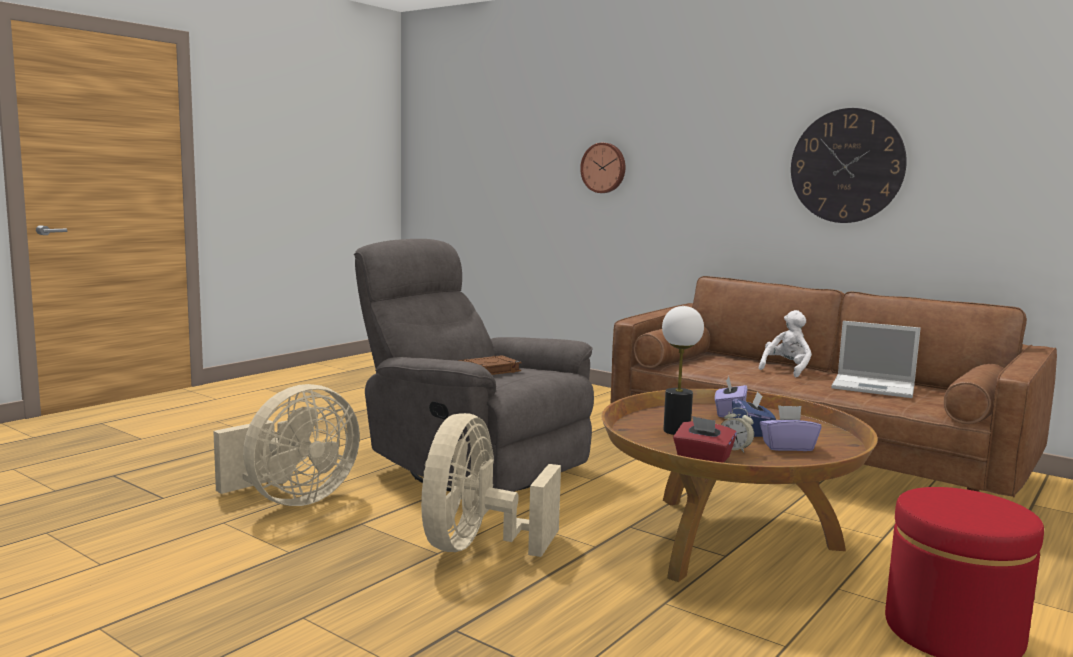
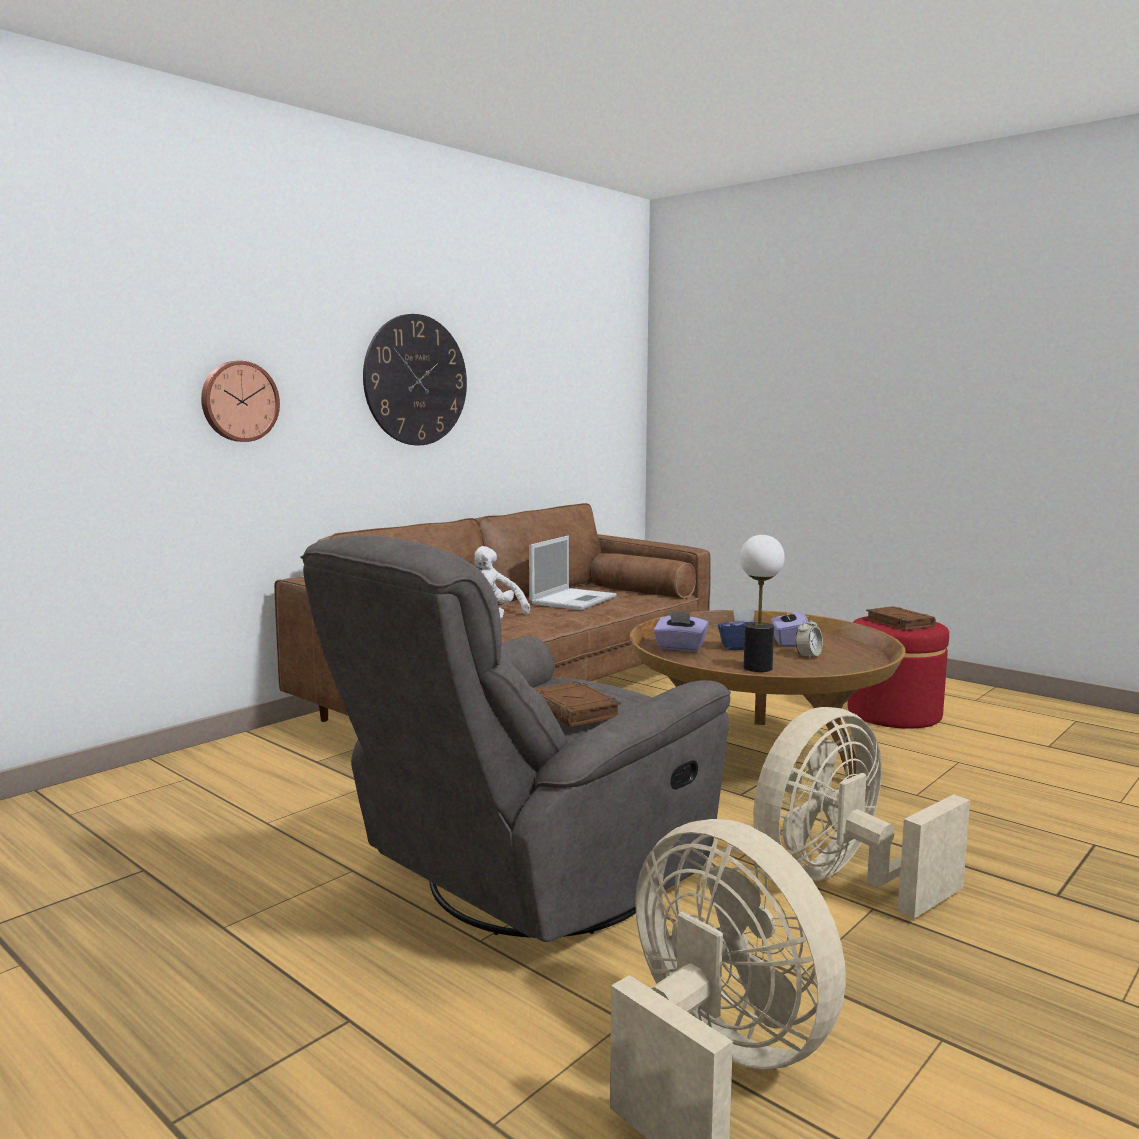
camera: 85 degrees left, 0 degrees up
beige fan [421,413,561,557] -> beige fan turned 120 degrees clockwise [753,707,970,919]
wall clock [580,143,625,193] -> wall clock moved to [201,361,280,442]
red tissue box [673,416,737,463] -> none
none -> brown book [866,606,936,630]

